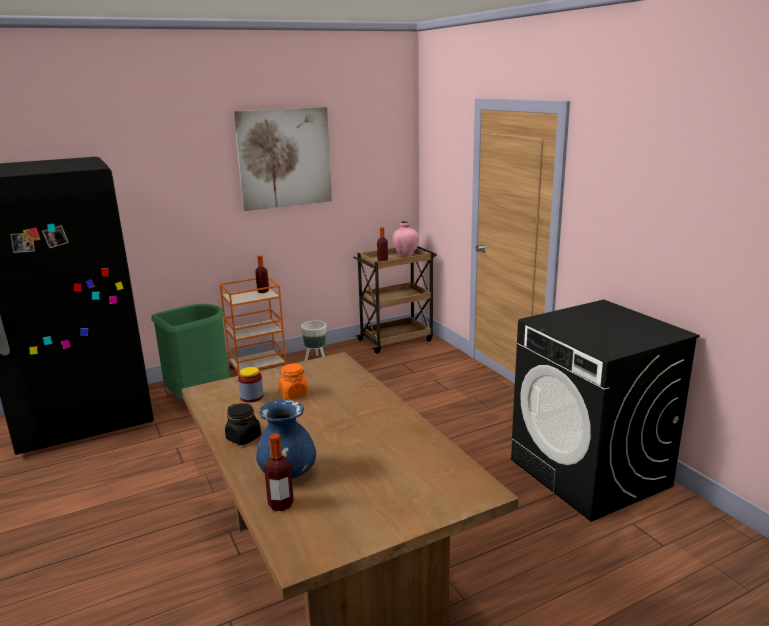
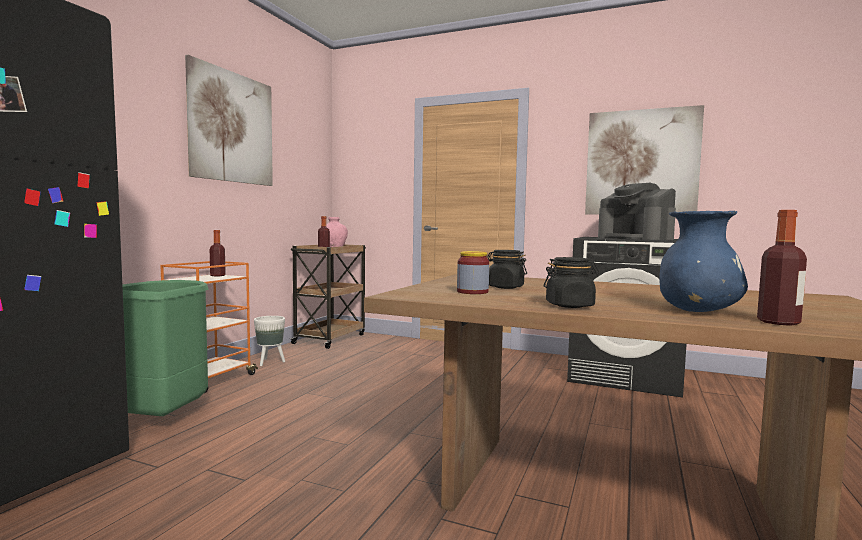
camera: 40 degrees left, 15 degrees down
orange jar [279,363,308,399] -> black jar [487,250,527,289]
none -> picture [585,105,704,215]
none -> coffee machine [598,183,676,240]

